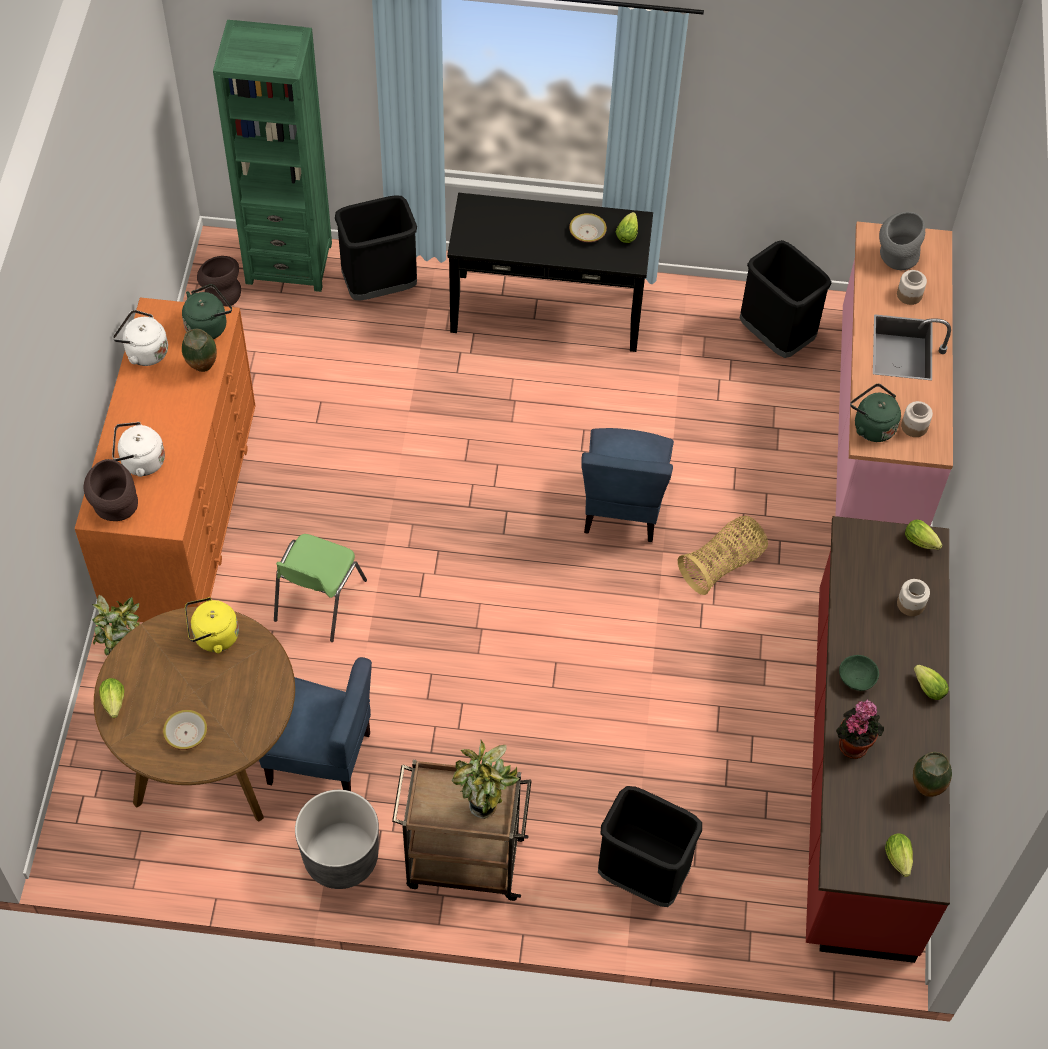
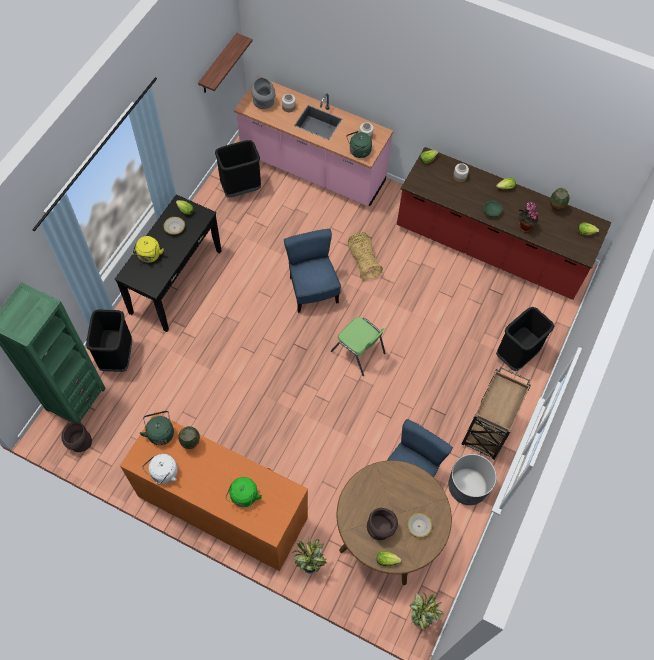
camera: 70 degrees left, 5 degrees up
brown vase [83,459,138,521] -> brown vase moved to [367,508,398,540]
white kettle [112,422,165,477] -> green kettle [225,477,262,507]
yellow kettle [185,597,239,654] -> yellow kettle moved to [133,236,164,263]
green chair [274,534,367,642] -> green chair moved to [331,317,386,376]
potted plant [451,740,520,819] -> potted plant moved to [409,592,443,629]
blue chair [581,428,674,542] -> blue chair turned 135 degrees counterclockwise [284,229,341,313]
none -> shelf [198,33,253,93]

